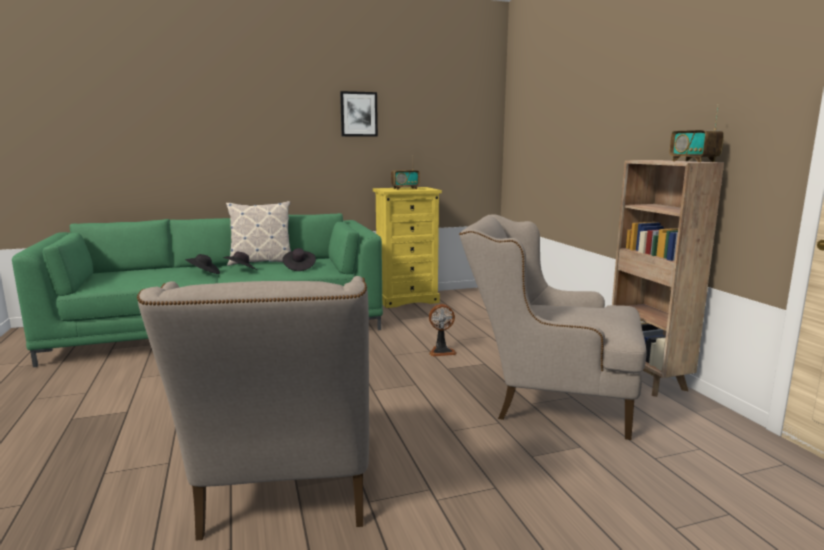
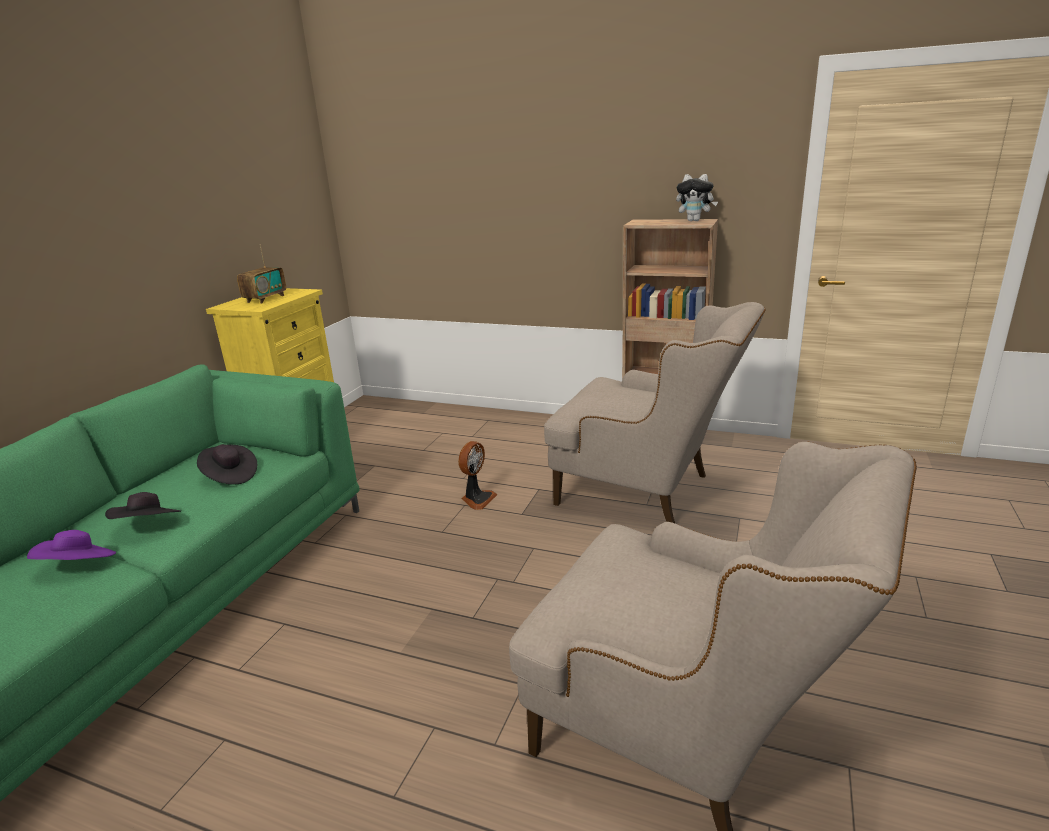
camera: 50 degrees left, 10 degrees up
black hat [185,254,220,274] -> purple hat [27,530,116,560]
pillow [226,201,291,266] -> none
picture [340,91,378,137] -> none
beige armchair [459,214,646,440] -> beige armchair turned 120 degrees counterclockwise [544,302,766,523]
radio [669,104,724,162] -> plush toy [676,174,718,221]

